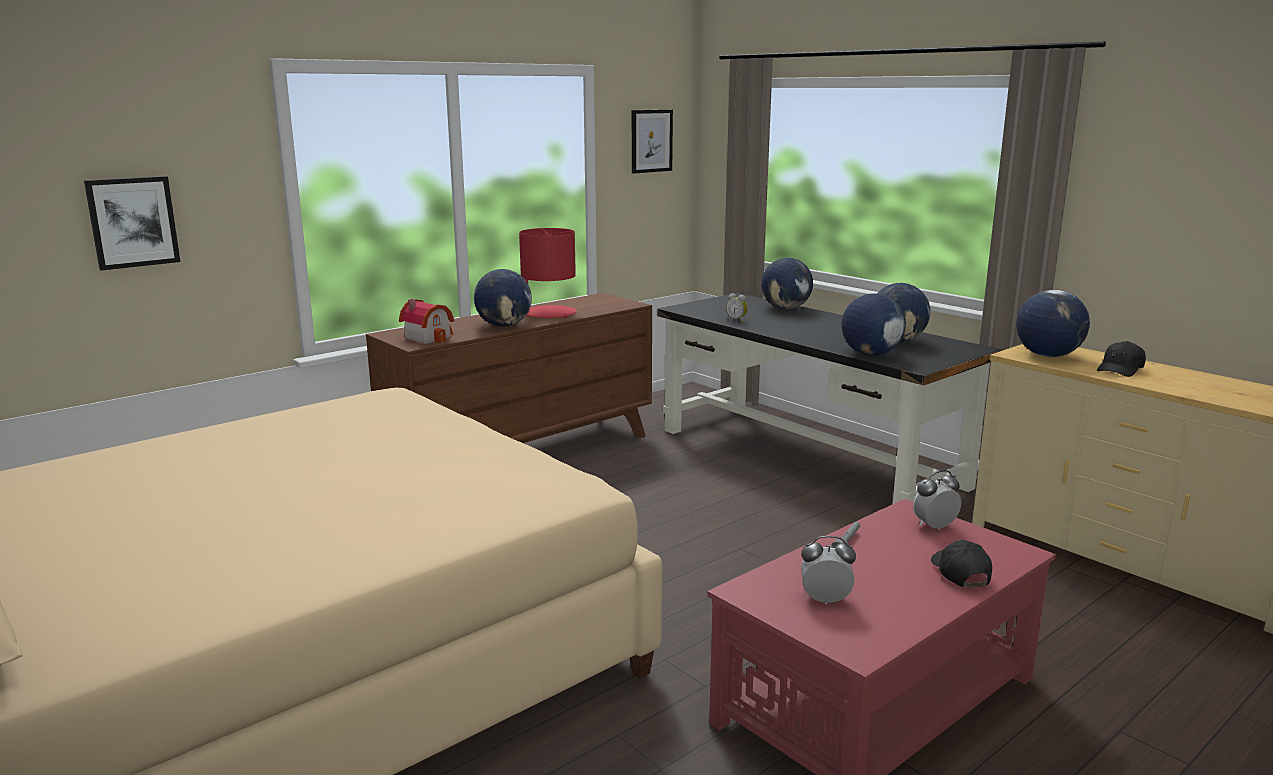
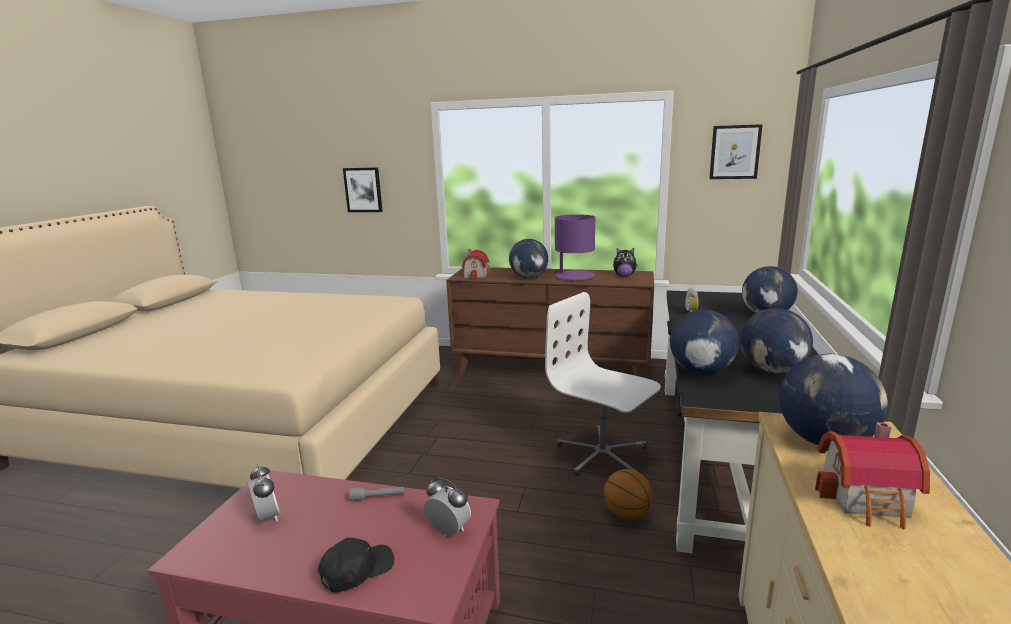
camera: 55 degrees right, 0 degrees up
red table lamp [519,228,577,318] -> purple table lamp [554,214,595,282]
black cap [1097,341,1146,377] -> toy house [815,422,930,529]
none -> white office chair [545,292,661,476]
none -> basketball [604,469,653,519]
none -> plush toy [613,248,638,276]

